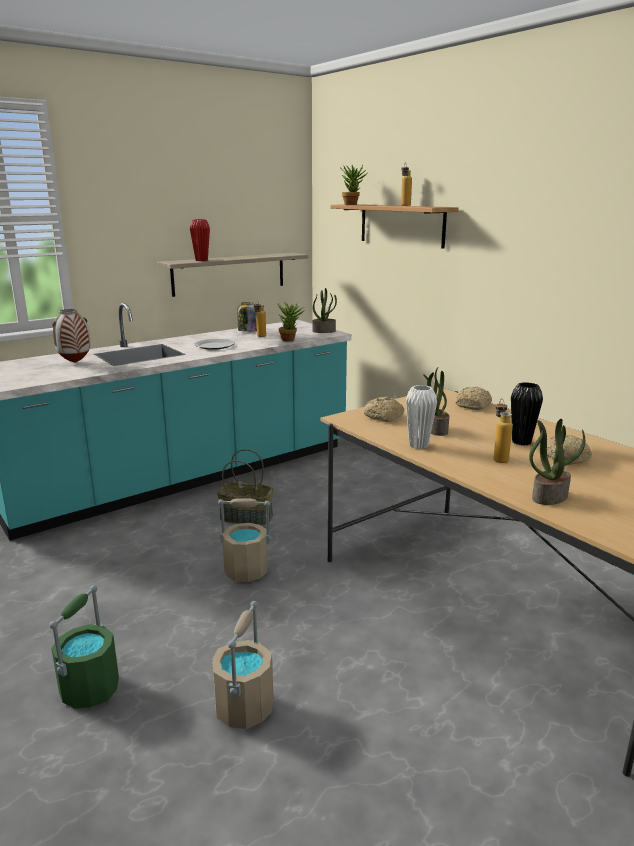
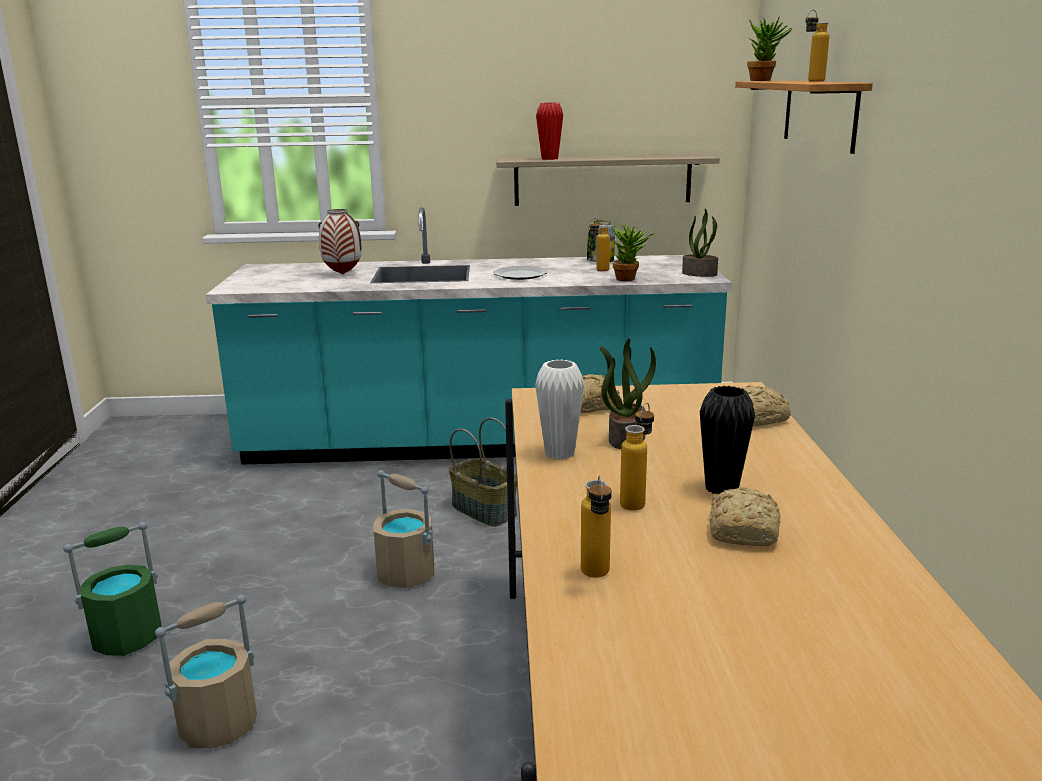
camera: 35 degrees right, 0 degrees up
potted plant [529,419,585,505] -> bottle [581,475,612,578]

